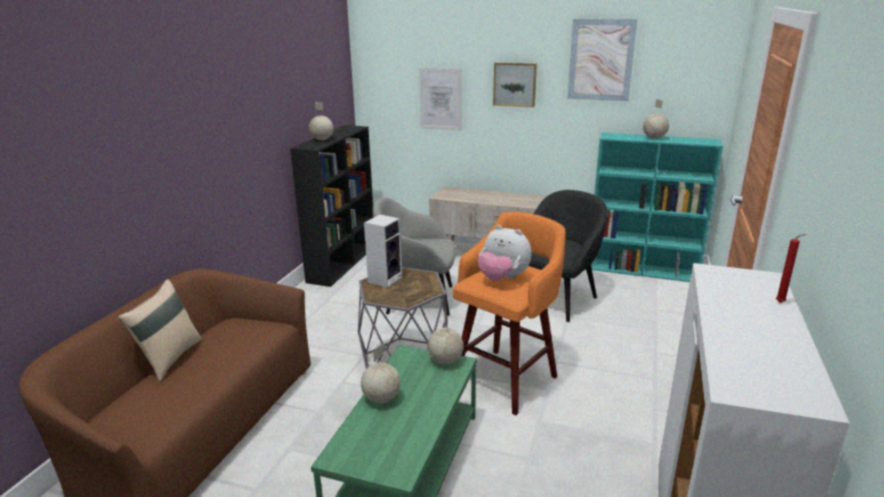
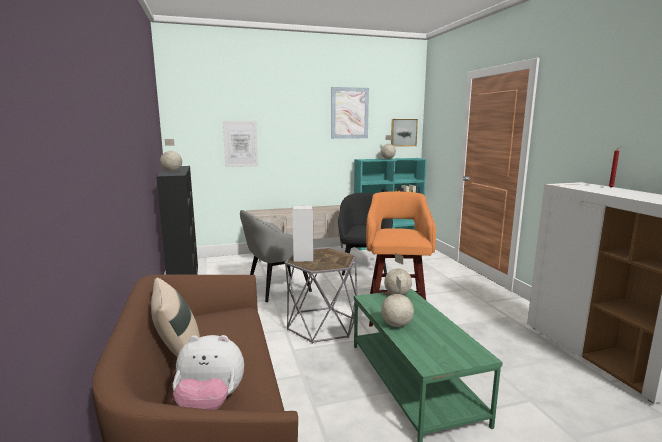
camera: 35 degrees left, 10 degrees down
plush toy [478,225,532,281] -> plush toy moved to [173,335,244,410]
picture [493,62,537,107] -> picture moved to [391,119,418,147]

